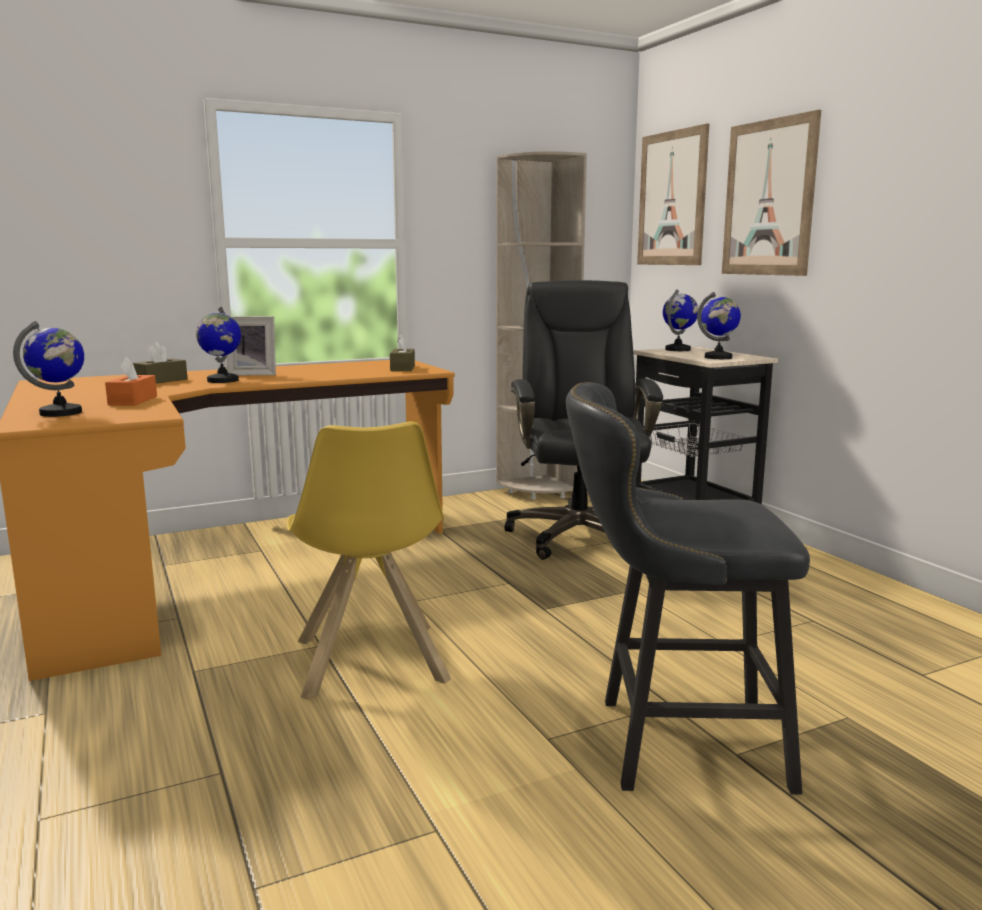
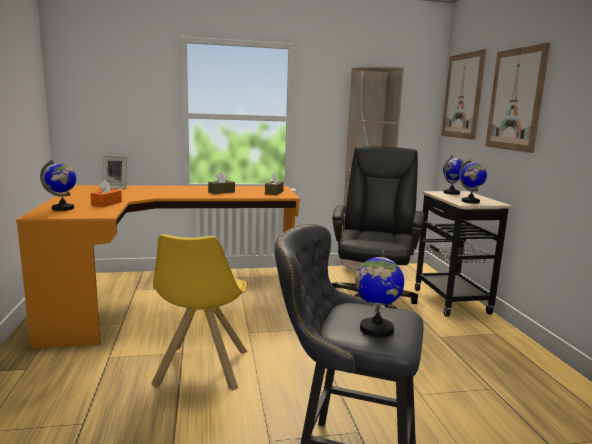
camera: 15 degrees right, 0 degrees up
brown tissue box [133,342,188,384] -> brown tissue box moved to [208,172,235,194]
globe [196,307,241,383] -> globe moved to [355,249,404,337]
picture frame [227,316,276,375] -> picture frame moved to [102,155,127,189]

